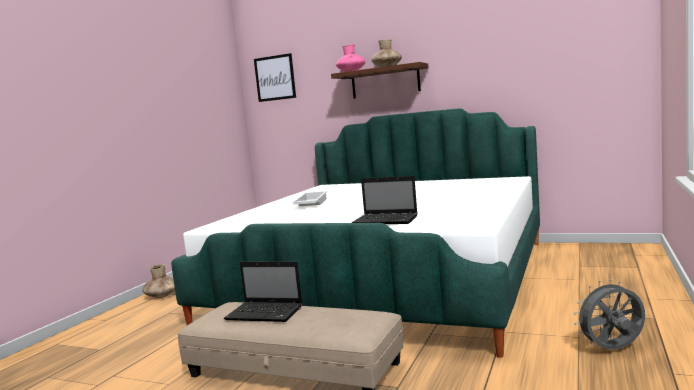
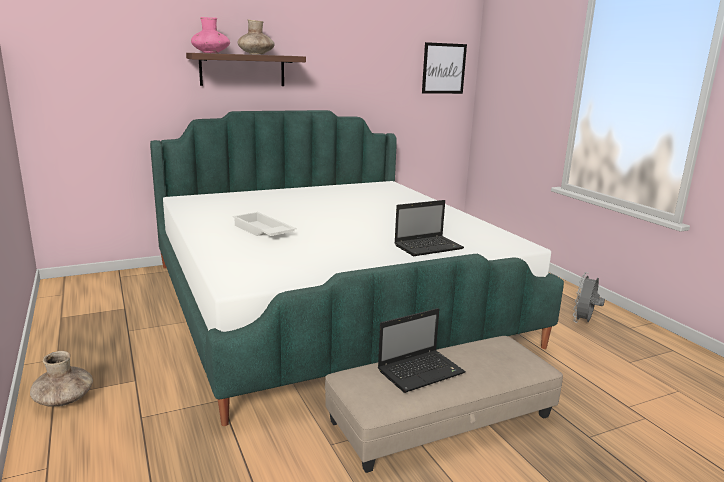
camera: 50 degrees left, 10 degrees up
picture [254,53,296,102] -> picture moved to [422,42,467,94]

